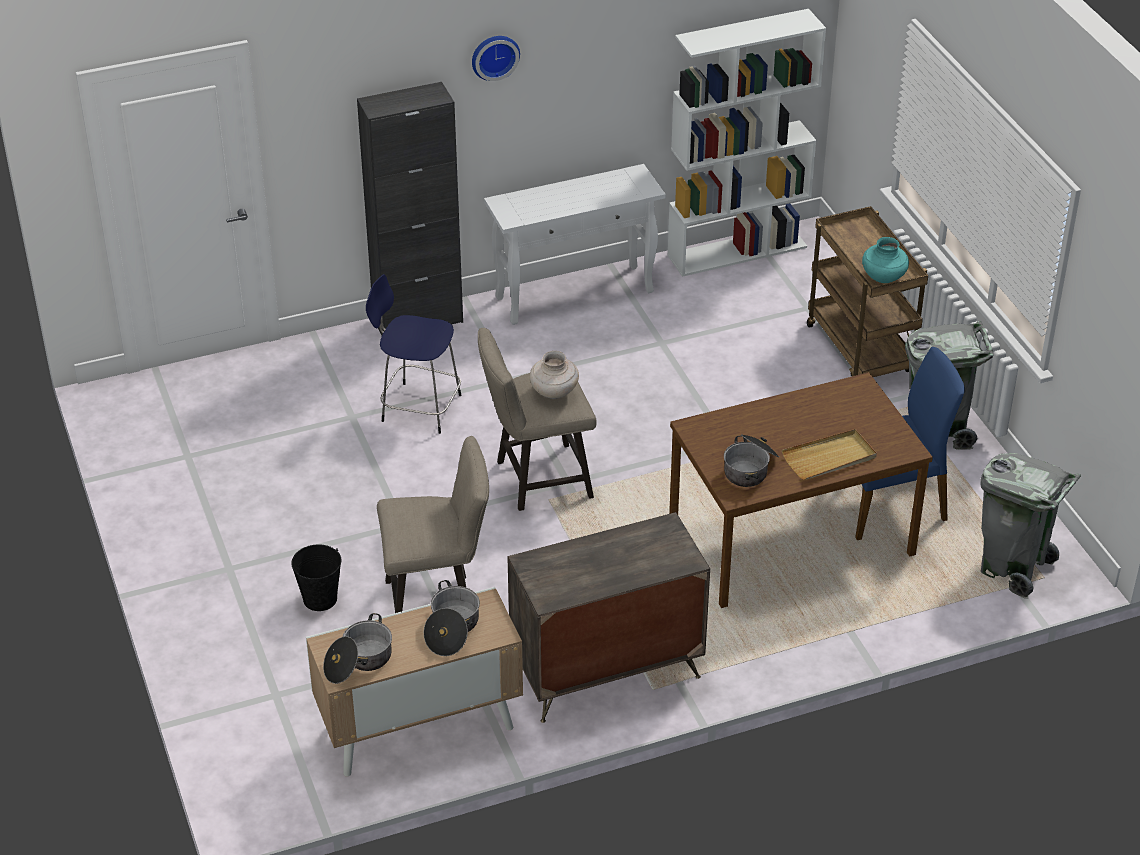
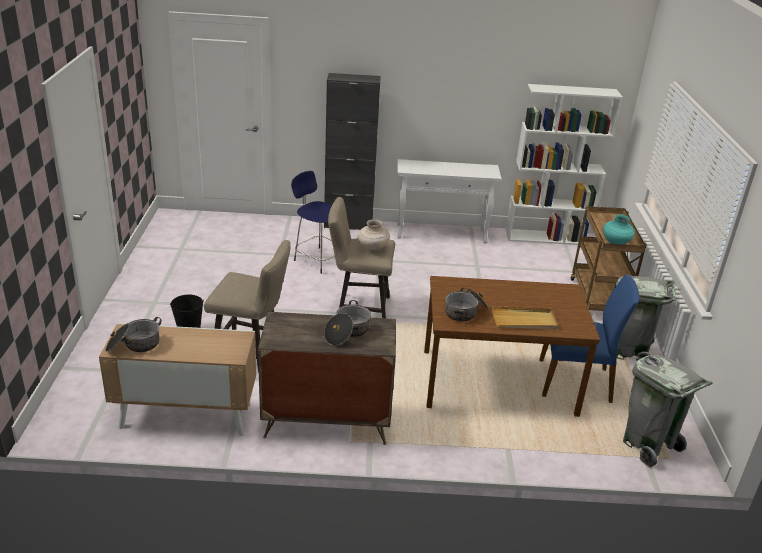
camera: 20 degrees right, 10 degrees down
cooking pot [424,580,480,656] -> cooking pot moved to [324,300,371,346]
wall clock [472,36,520,81] -> none

